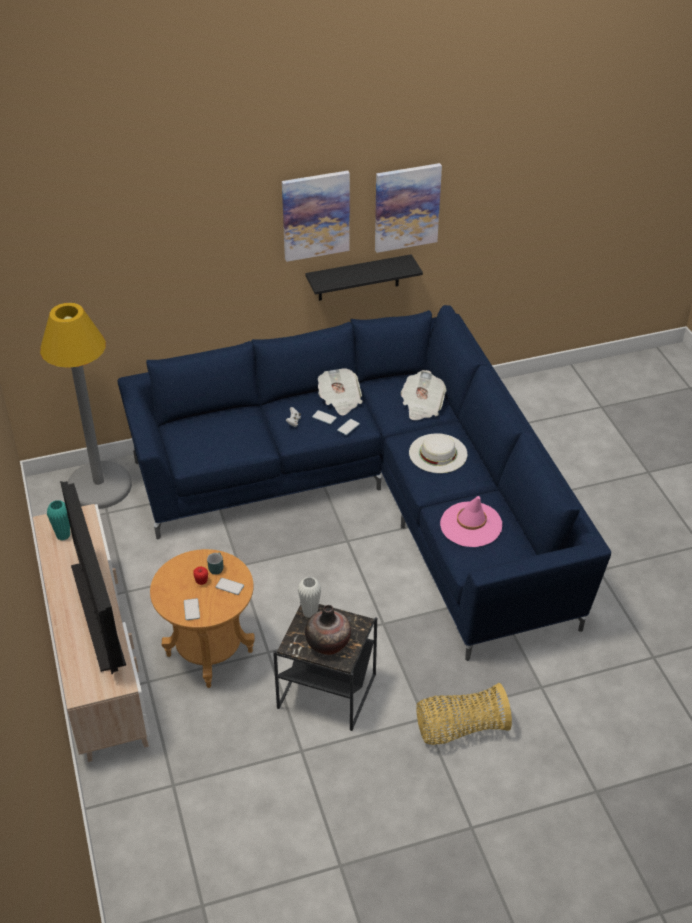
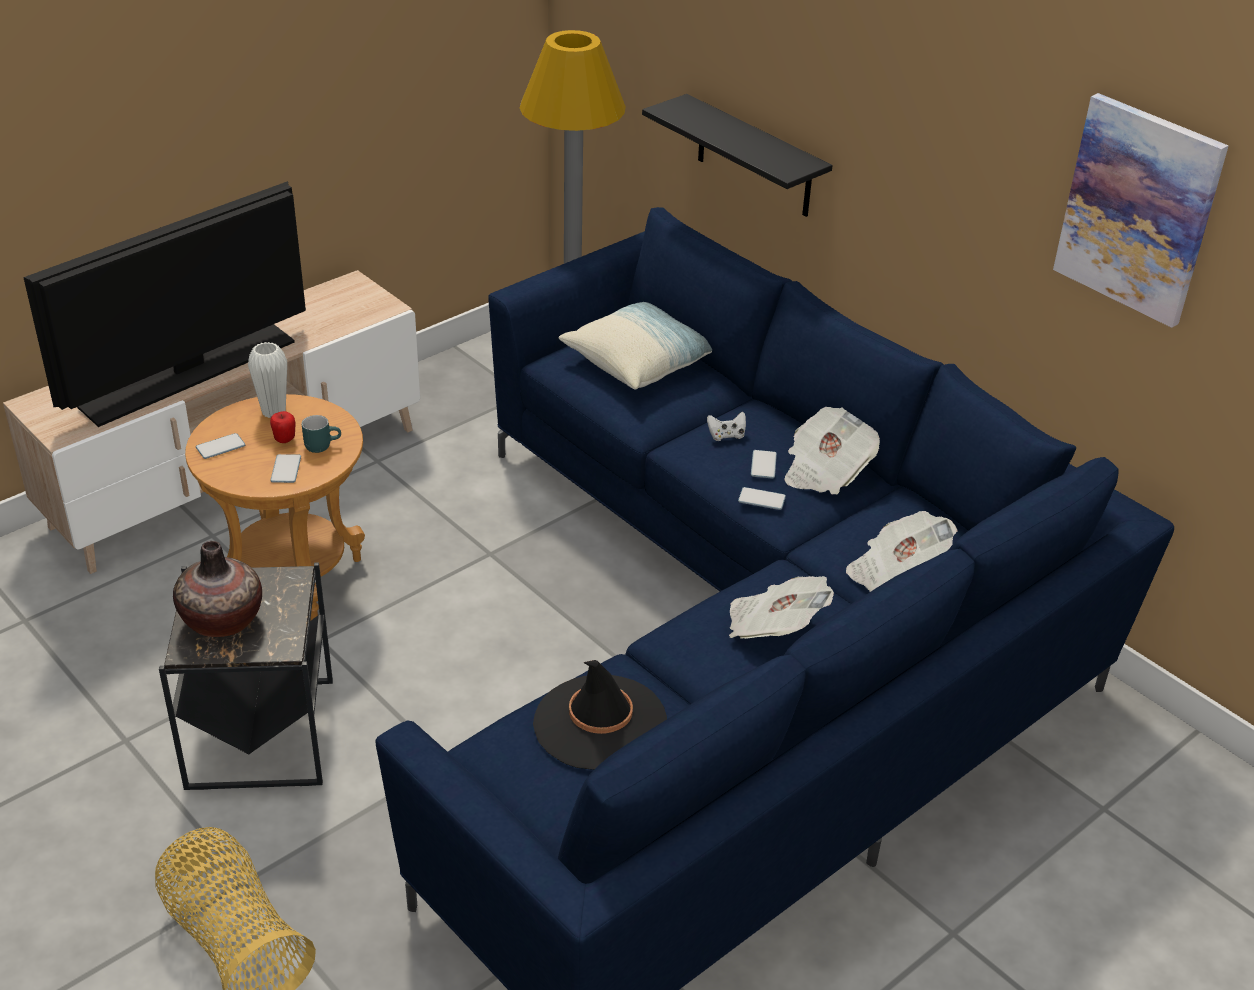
camera: 65 degrees right, 5 degrees down
turquoise vase [47,500,70,540] -> none
picture [282,171,350,262] -> none
white vase [298,577,321,618] -> white vase moved to [248,342,287,418]
black shelf [305,254,423,301] -> black shelf moved to [642,94,833,217]
white hat [409,433,467,473] -> newspaper [729,576,834,639]
pink hat [440,496,502,547] -> black hat [533,660,667,770]
none -> pillow [558,302,712,390]

